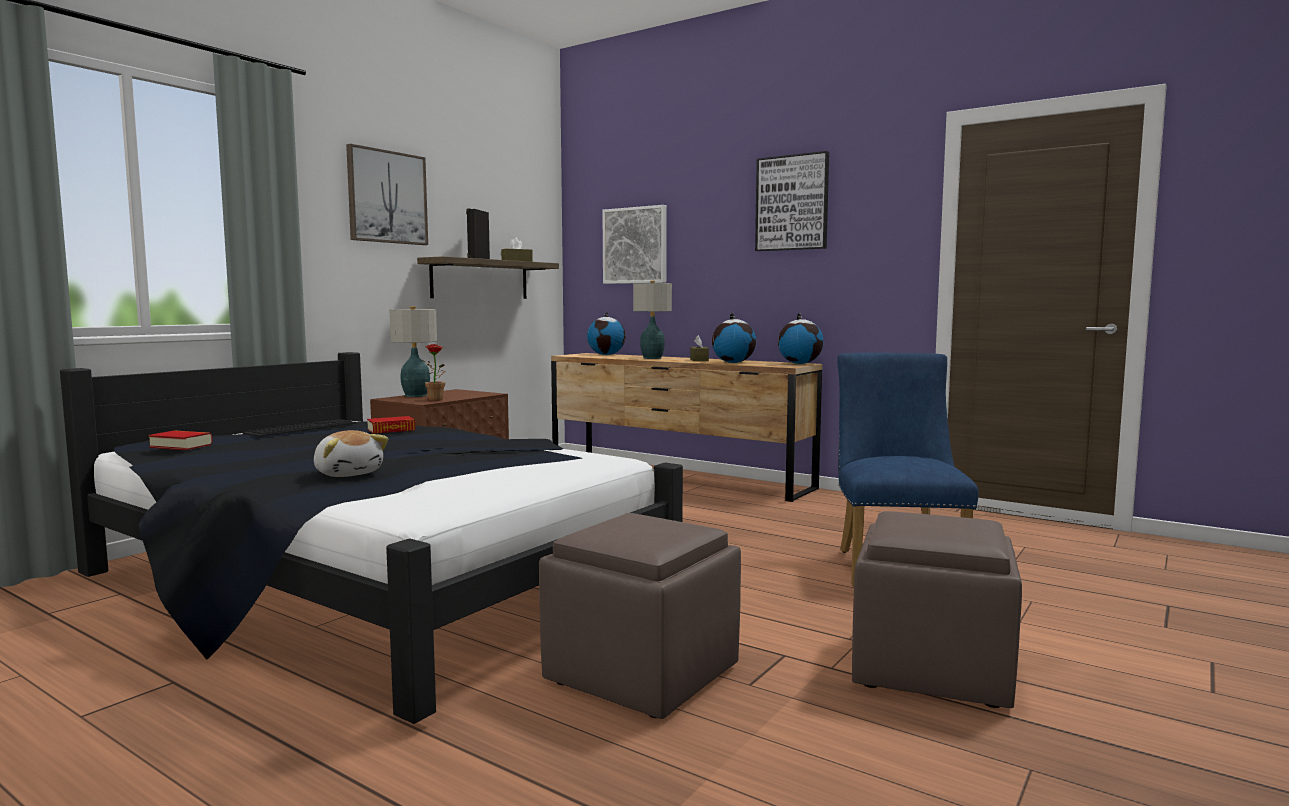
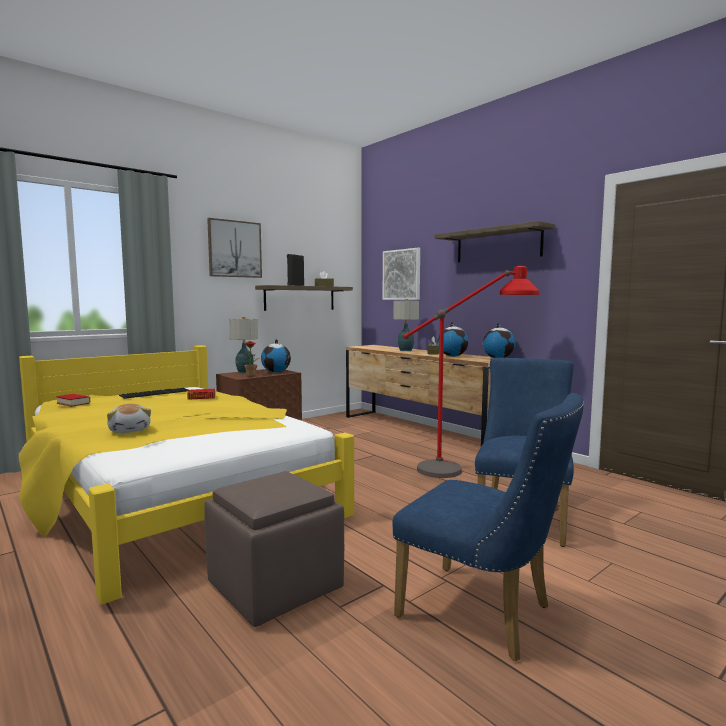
camera: 15 degrees right, 0 degrees up
black bed [60,352,683,724] -> yellow bed [19,345,354,605]
globe [587,311,626,355] -> globe moved to [261,339,291,373]
picture [755,151,829,251] -> shelf [435,221,555,262]
brown ottoman [852,511,1022,708] -> blue chair [393,393,584,661]
none -> red floor lamp [403,266,539,478]

